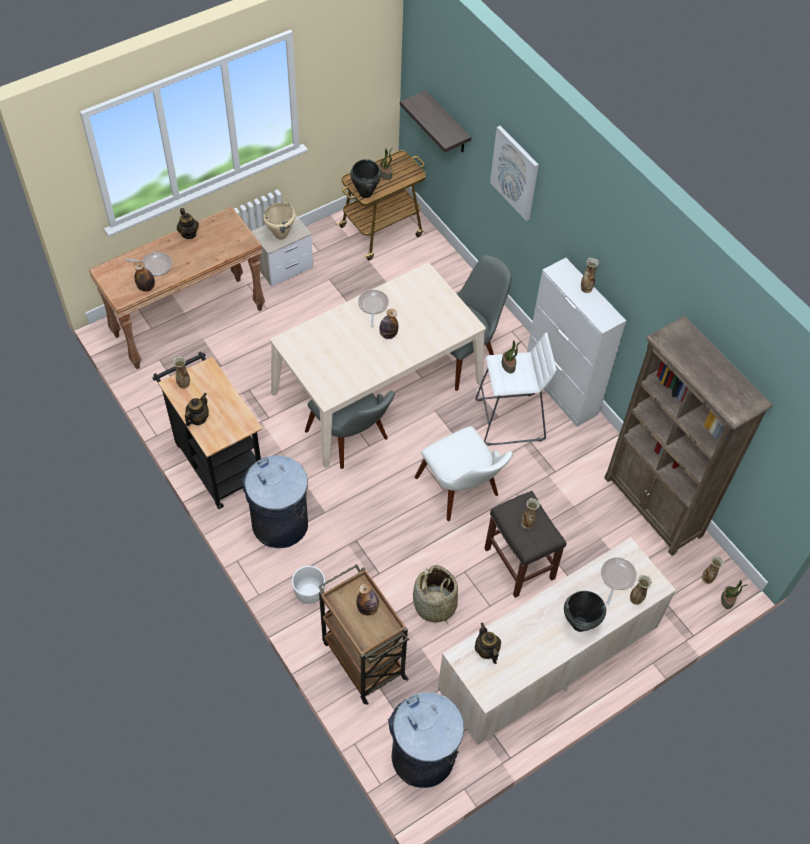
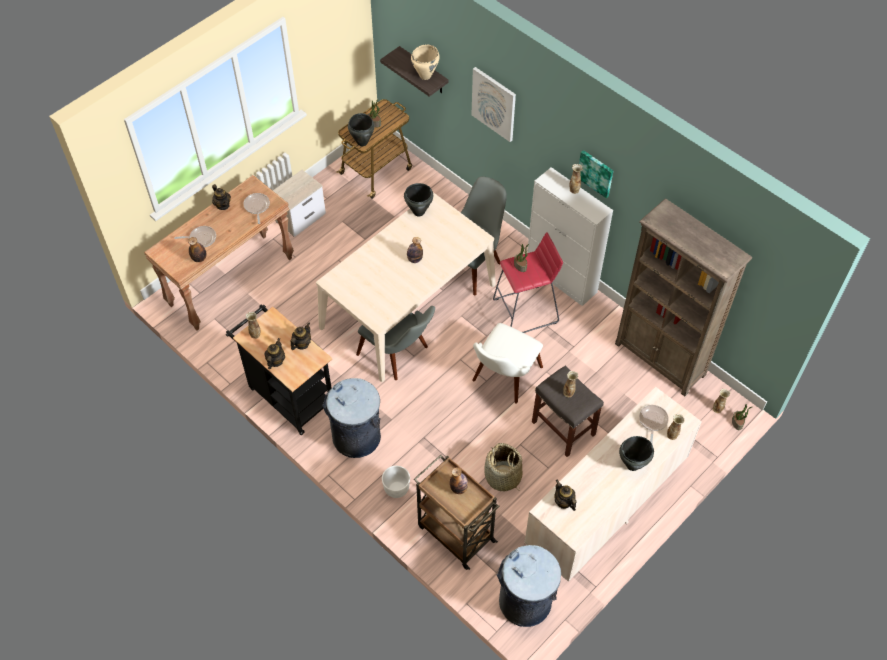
camera: 10 degrees left, 0 degrees up
beige cooking pot [263,202,295,240] -> beige cooking pot moved to [411,44,440,80]
frying pan [358,290,389,327] -> frying pan moved to [243,193,270,224]
white chair [415,426,513,521] -> white chair turned 75 degrees clockwise [472,323,543,404]
white stool [475,332,557,446] -> red stool [493,232,563,333]
none -> teapot [290,322,311,350]
none -> black cooking pot [404,183,434,216]
none -> picture [579,150,613,198]

